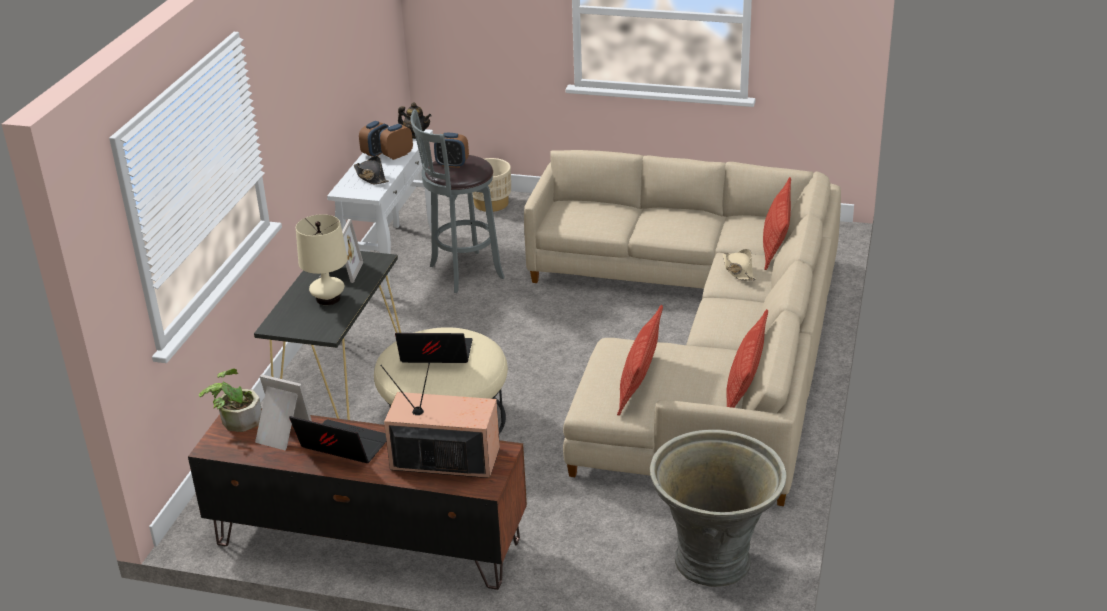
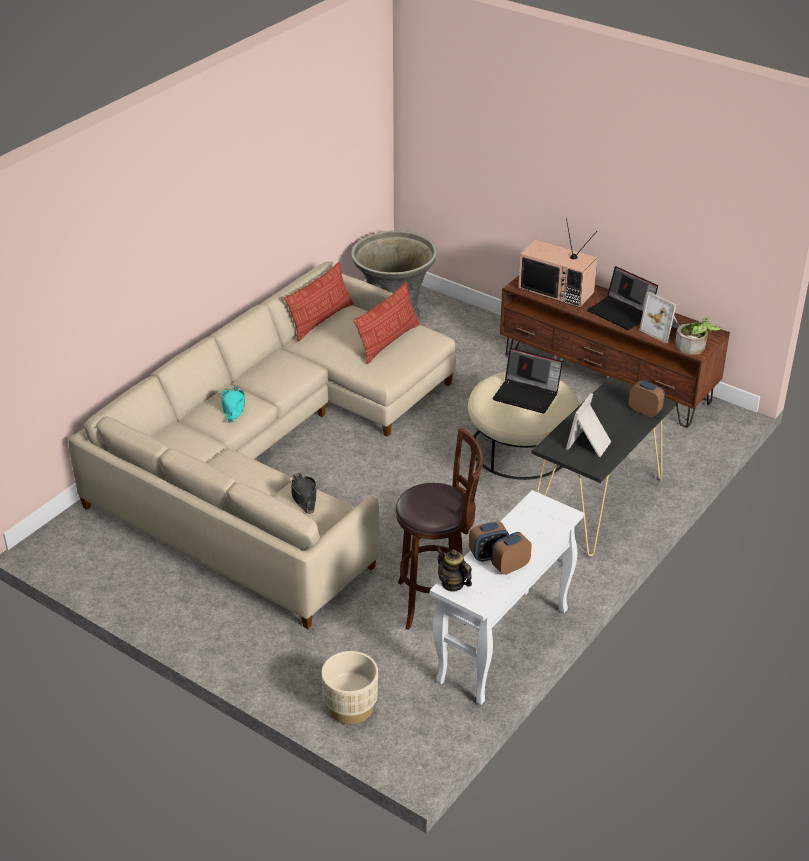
camera: 160 degrees left, 5 degrees up
beige table lamp [296,214,348,305] -> none
black hat [354,156,389,184] -> black hat moved to [291,473,317,514]
grey stool [410,109,505,293] -> brown stool [395,427,484,630]
alarm clock [434,133,469,168] -> alarm clock moved to [629,380,665,417]
beige hat [723,249,756,281] -> turquoise hat [221,386,245,423]
pillow [763,177,791,270] -> none

